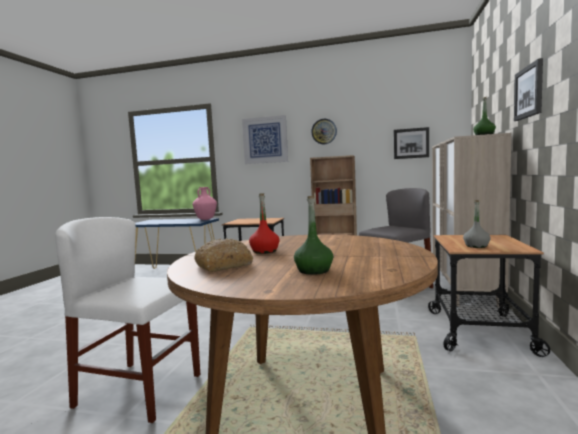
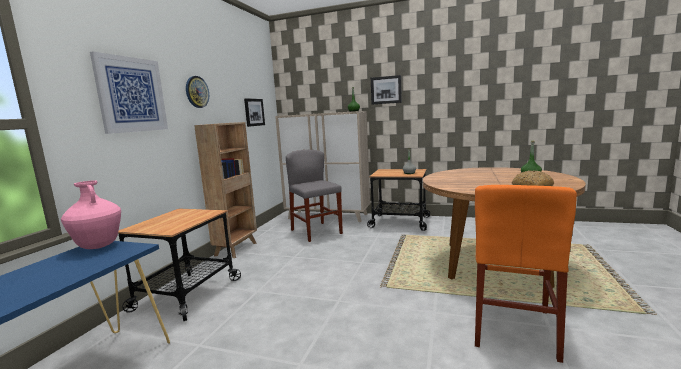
camera: 85 degrees left, 5 degrees up
white chair [55,217,200,423] -> orange chair [475,185,577,363]
red bottle [249,193,280,254] -> none

